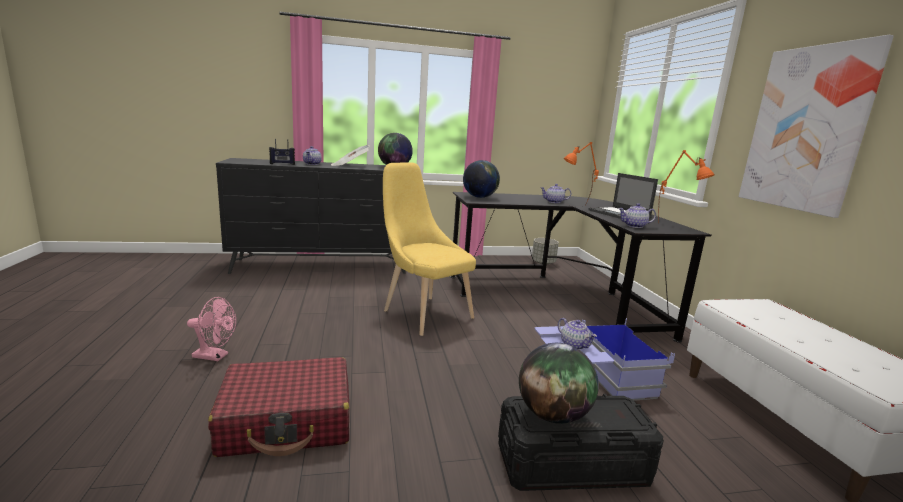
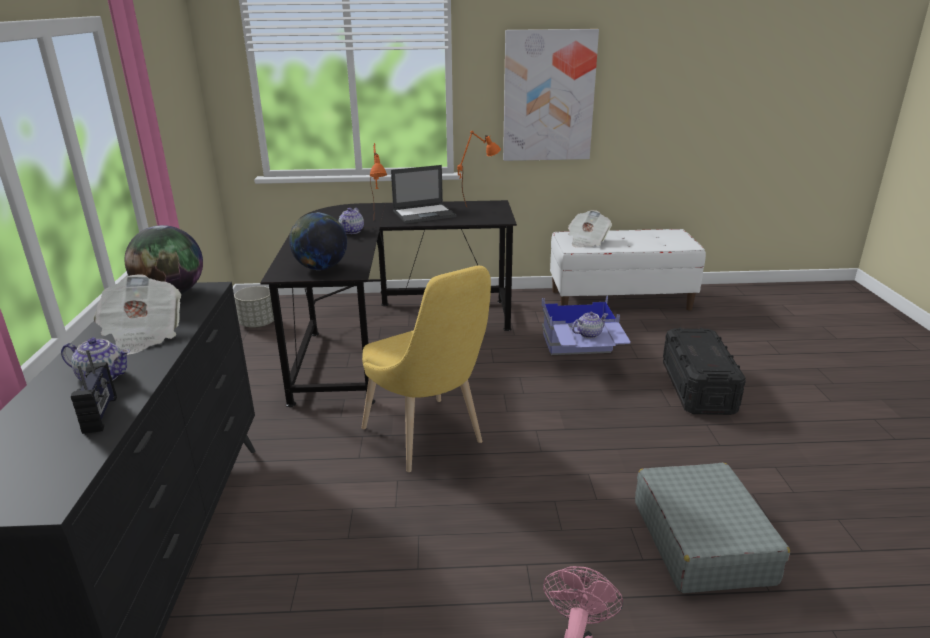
camera: 80 degrees left, 10 degrees up
red suitcase [208,357,349,457] -> grey suitcase [635,463,790,593]
yellow chair [383,163,476,336] -> yellow chair turned 90 degrees counterclockwise [362,266,491,472]
globe [519,343,599,424] -> none
teapot [618,203,656,228] -> none
none -> newspaper [568,210,612,248]

